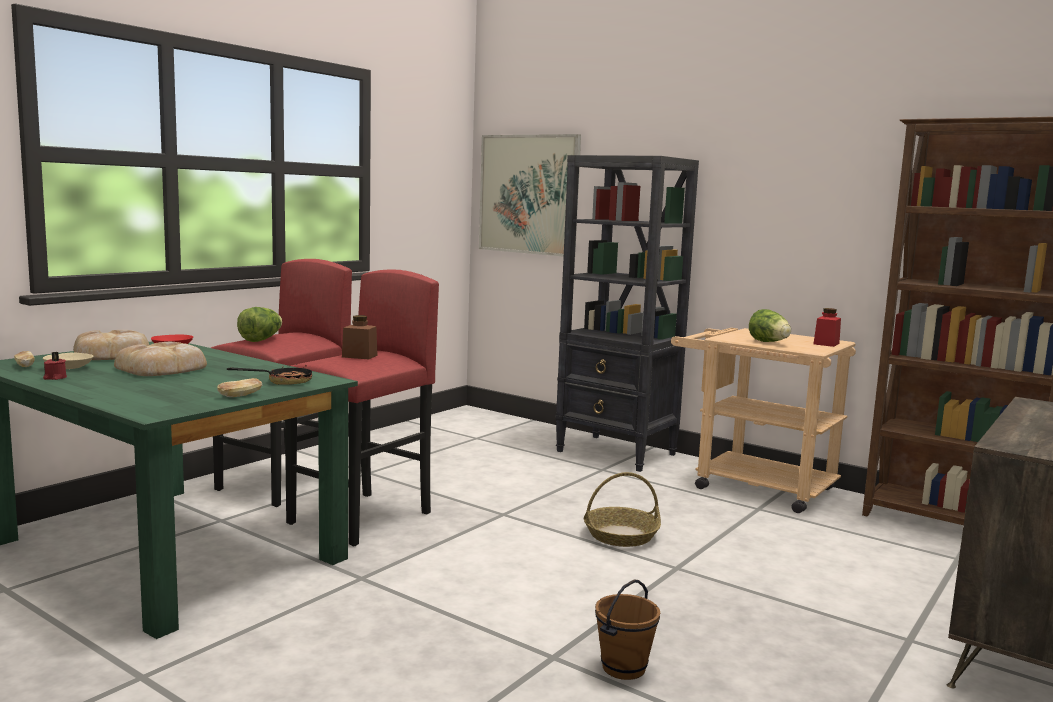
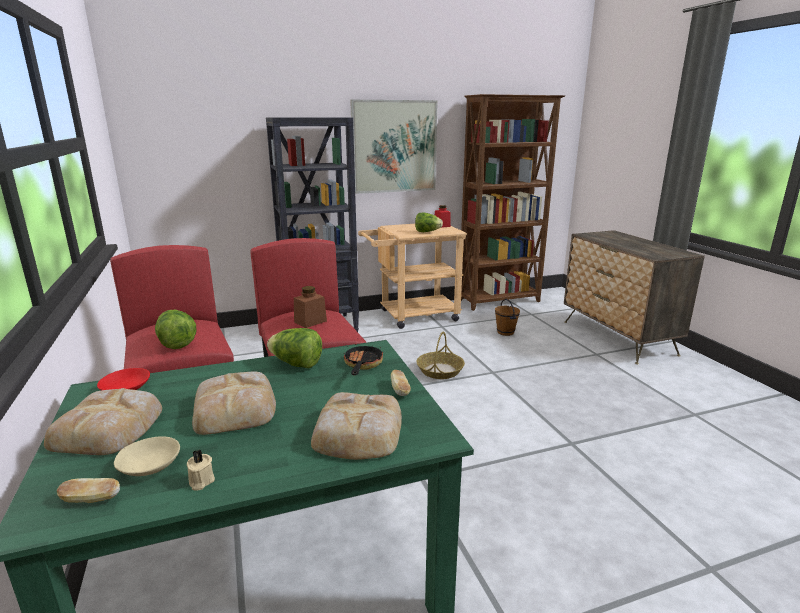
camera: 55 degrees left, 10 degrees up
red candle [43,352,67,380] -> beige candle [187,449,215,490]
picture [479,134,581,257] -> picture moved to [350,100,438,194]
brown bucket [595,580,660,680] -> brown bucket moved to [495,299,520,336]
none -> lettuce [267,328,322,368]
none -> bread [311,392,402,460]

